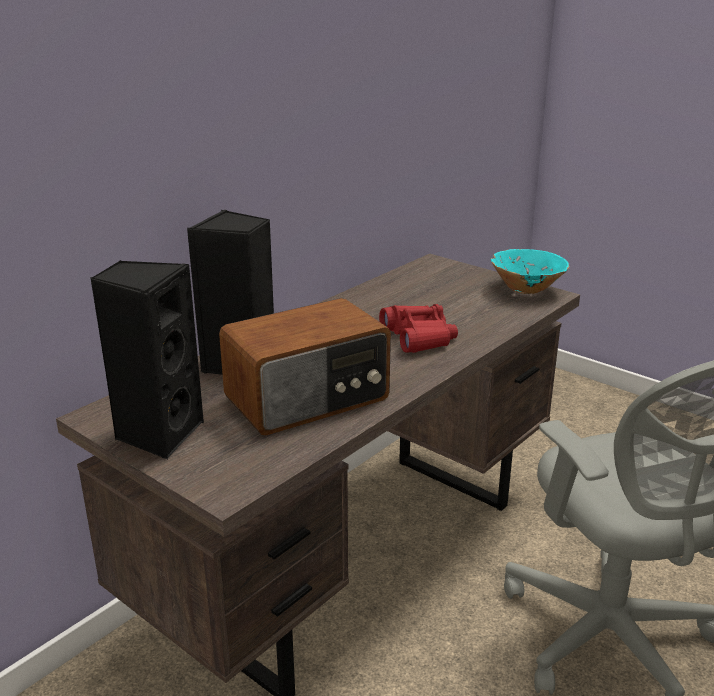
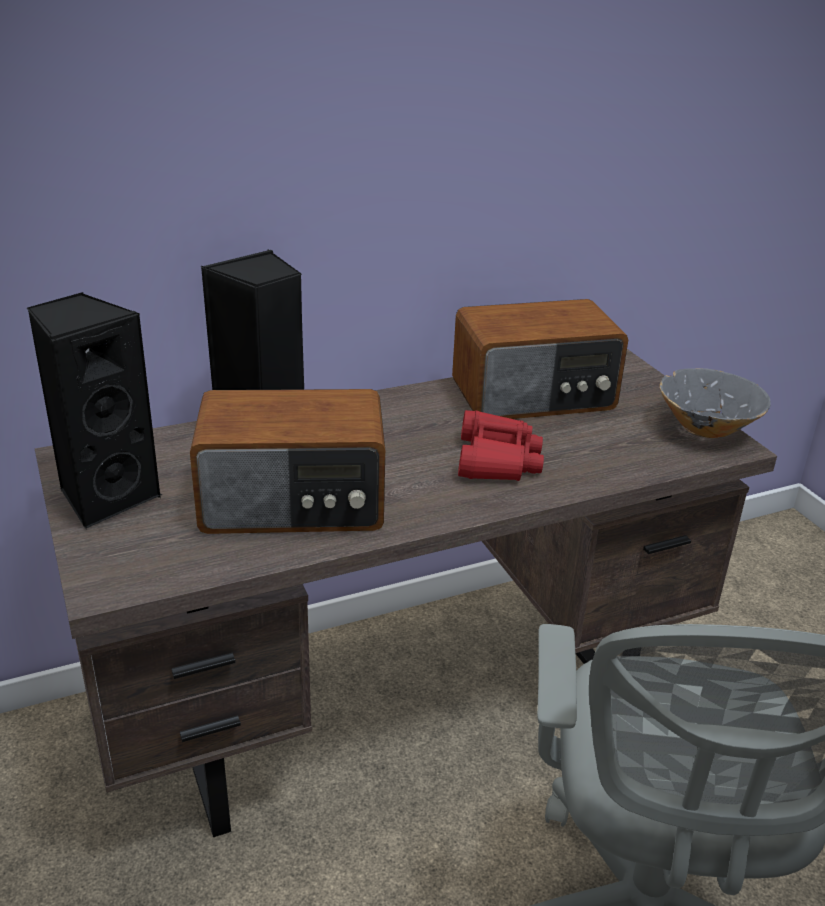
camera: 25 degrees right, 5 degrees up
turquoise bowl [491,249,569,294] -> grey bowl [660,368,771,438]
none -> radio [452,299,628,419]

